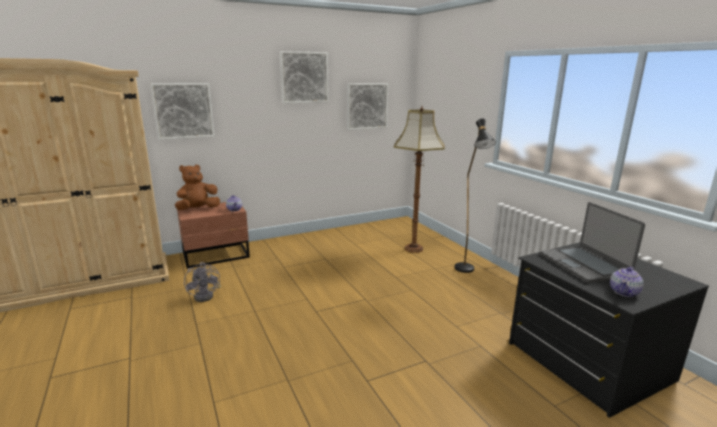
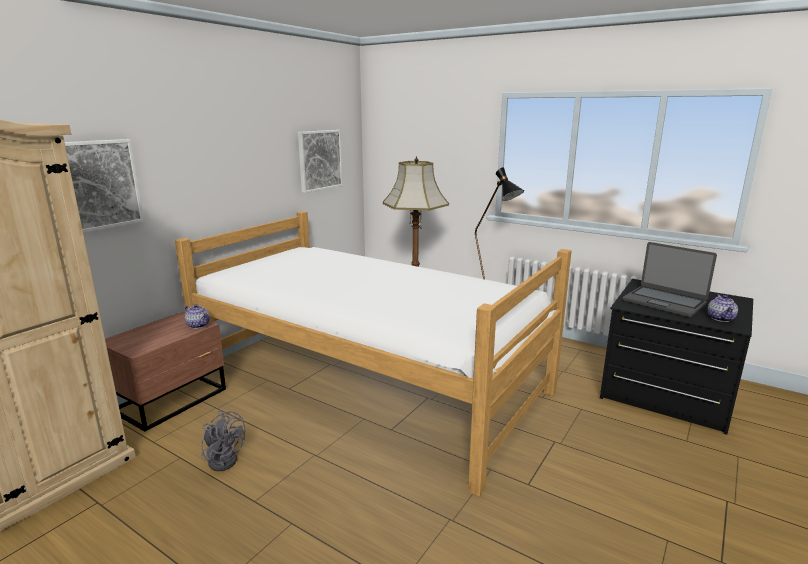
camera: 30 degrees left, 0 degrees up
brown plush toy [175,165,220,210] -> none
picture [280,51,329,104] -> none
none -> bed [175,211,571,497]

